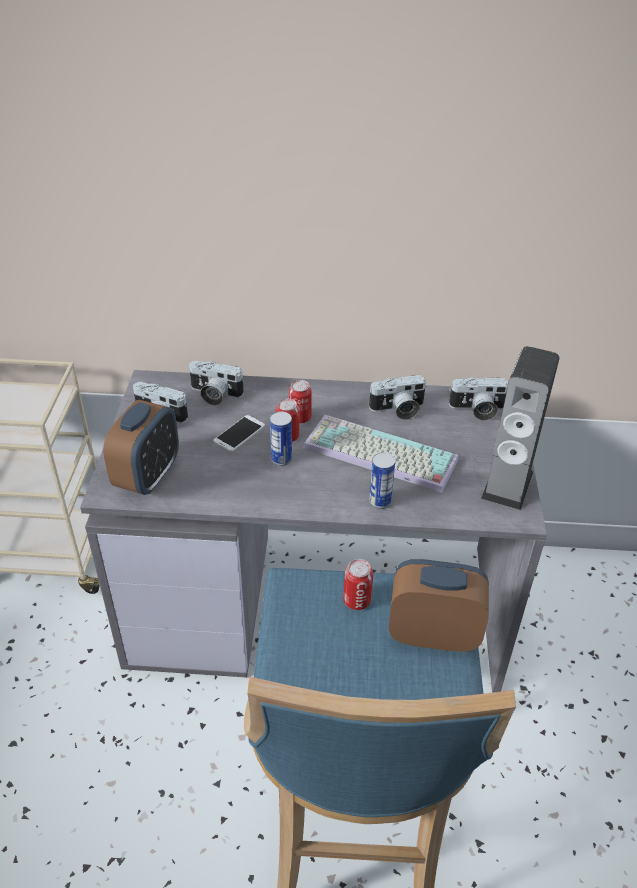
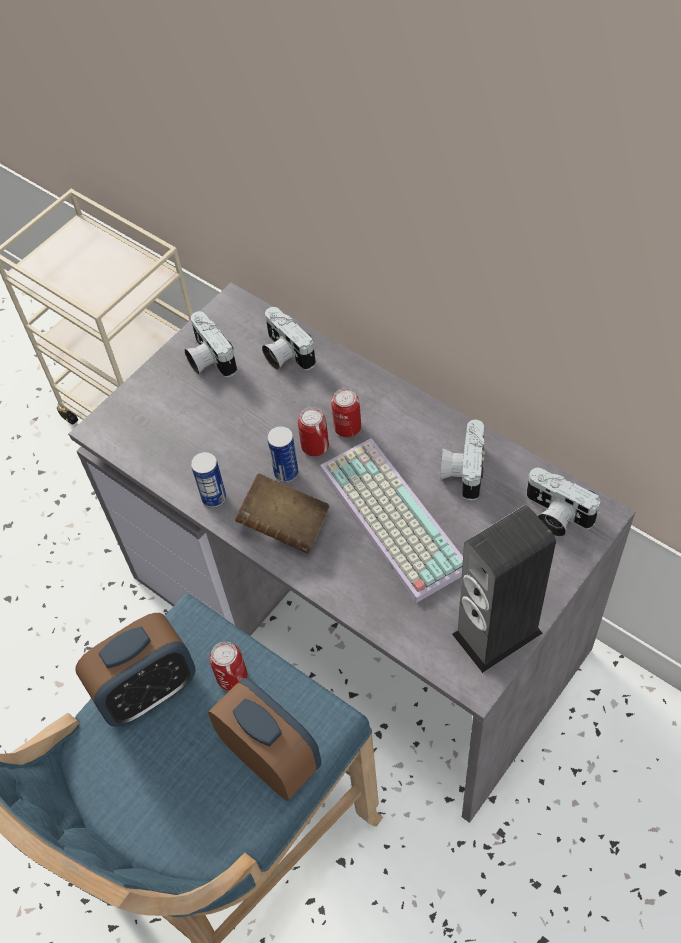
camera: 40 degrees right, 15 degrees up
alarm clock [103,400,179,495] -> alarm clock moved to [75,613,196,727]
phone [213,415,265,452] -> none
camera [368,375,427,420] -> camera turned 75 degrees clockwise [441,420,485,501]
can [369,452,395,509] -> can moved to [191,452,226,508]
none -> brown book [235,473,330,554]

